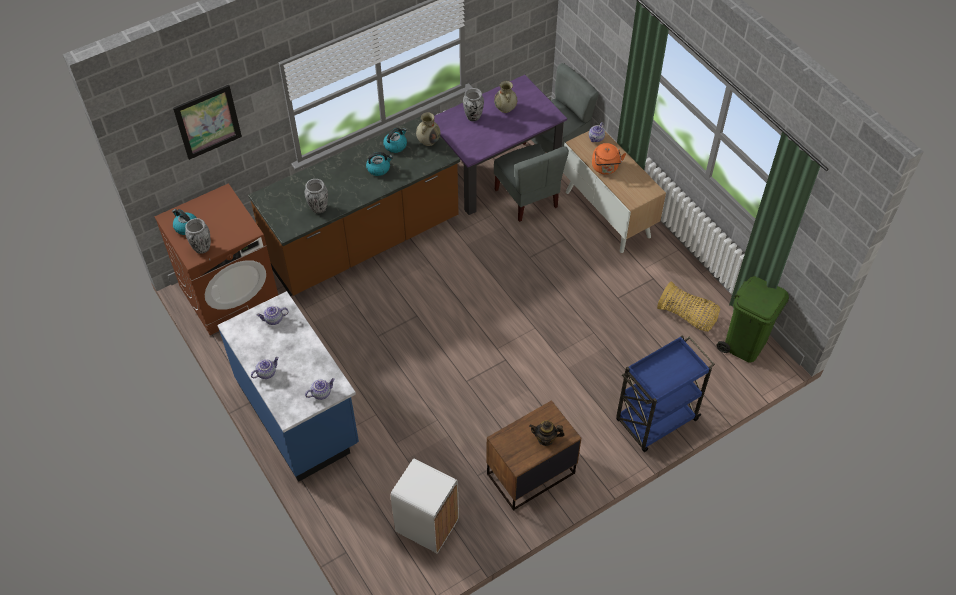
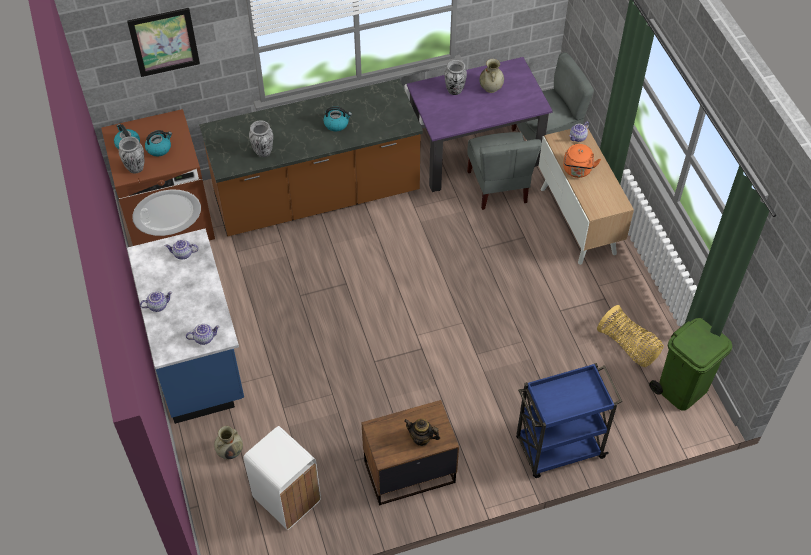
camera: 15 degrees right, 0 degrees up
kettle [383,128,407,153] -> kettle moved to [145,130,172,157]
beige vase [416,112,440,146] -> beige vase moved to [214,426,243,459]

